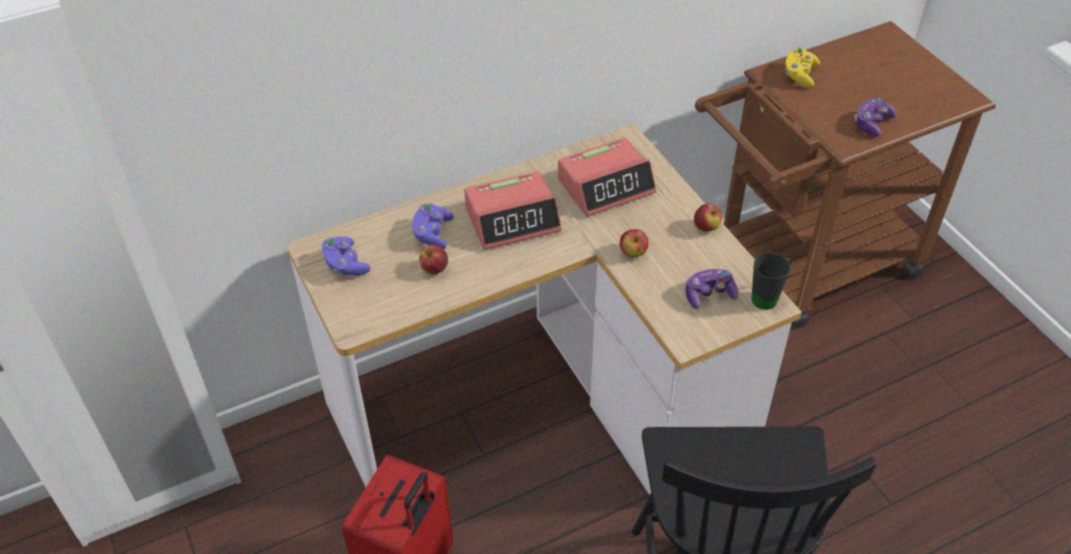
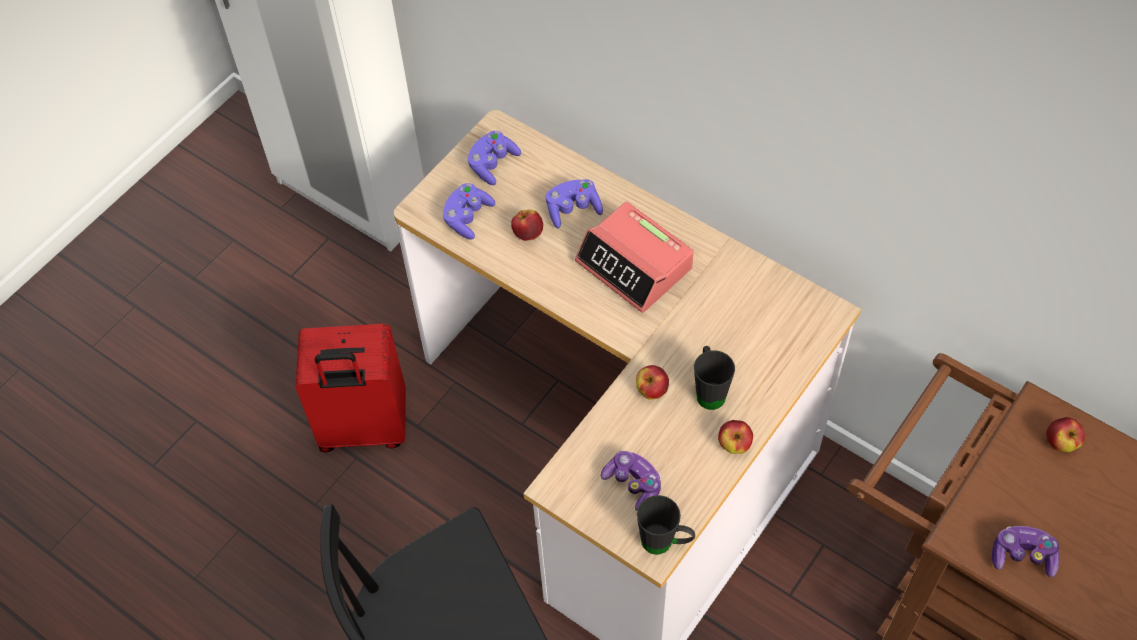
camera: 65 degrees right, 10 degrees up
alarm clock [558,138,656,217] -> none
yellow game controller [785,48,820,88] -> apple [1046,417,1085,452]
none -> purple game controller [442,183,495,240]
none -> black mug [694,346,735,410]

